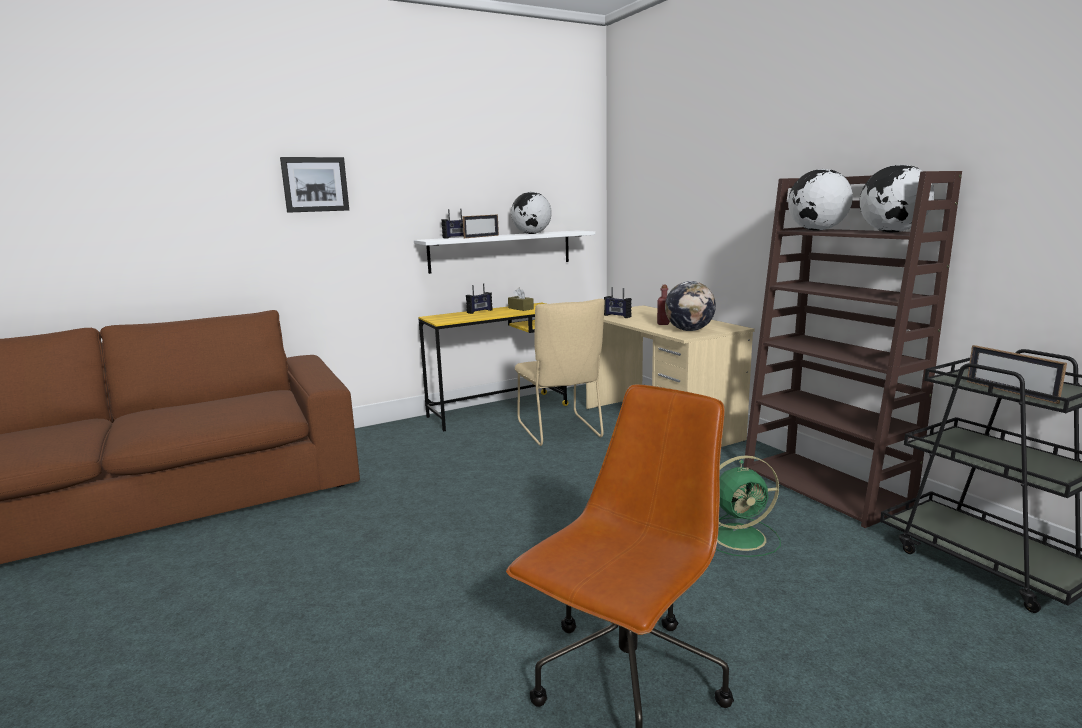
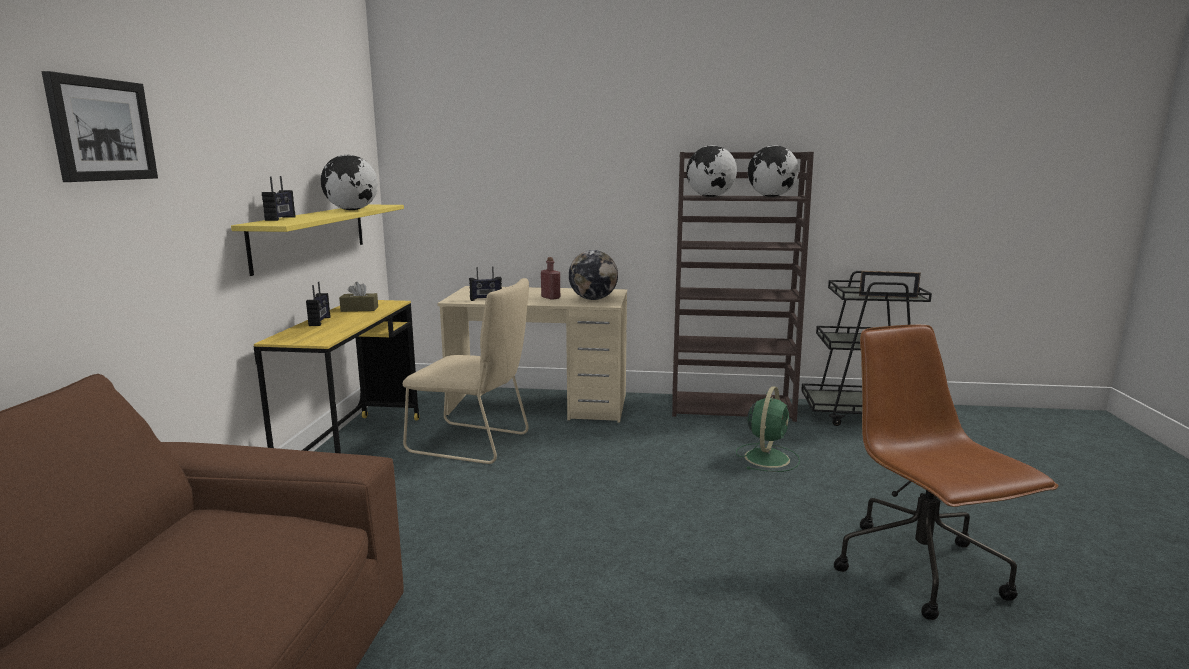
camera: 55 degrees left, 0 degrees up
white shelf [414,230,595,274] -> yellow shelf [231,205,404,276]
picture frame [463,215,499,238] -> none

